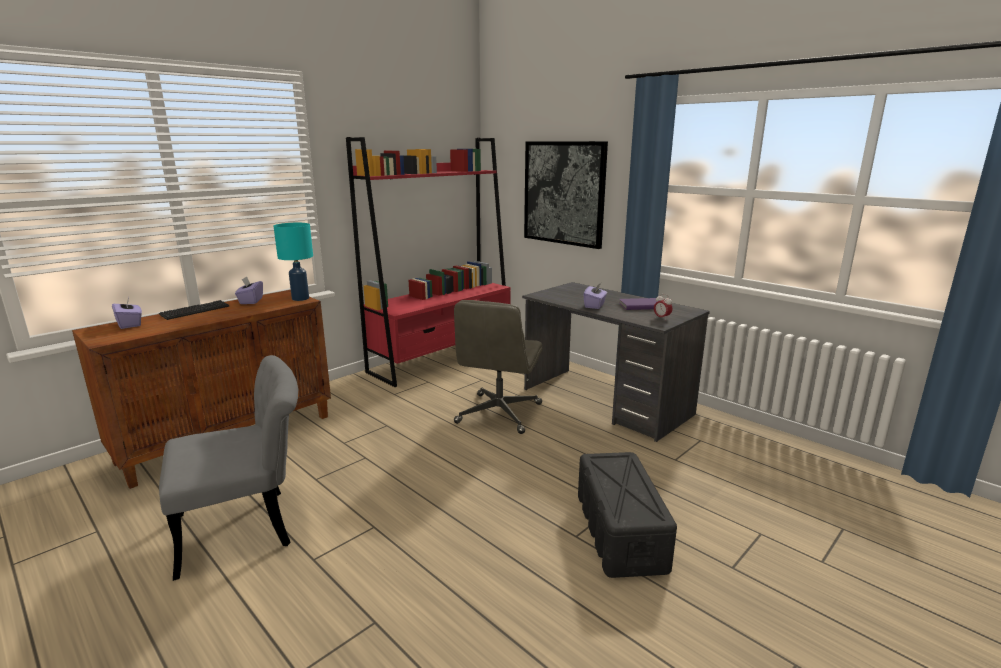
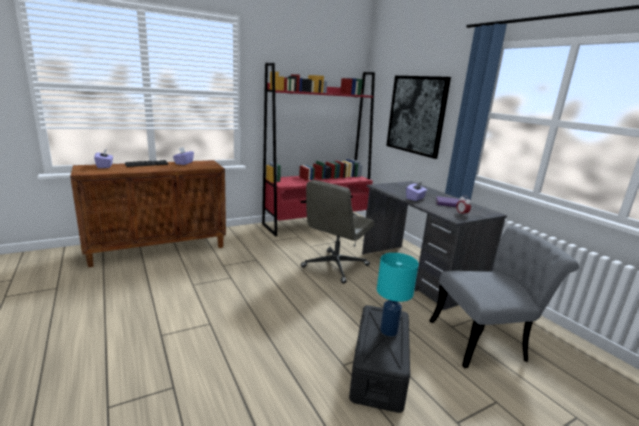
camera: 15 degrees right, 0 degrees up
grey chair [159,355,298,581] -> grey chair moved to [429,226,579,368]
turquoise table lamp [274,223,313,301] -> turquoise table lamp moved to [377,253,419,336]

